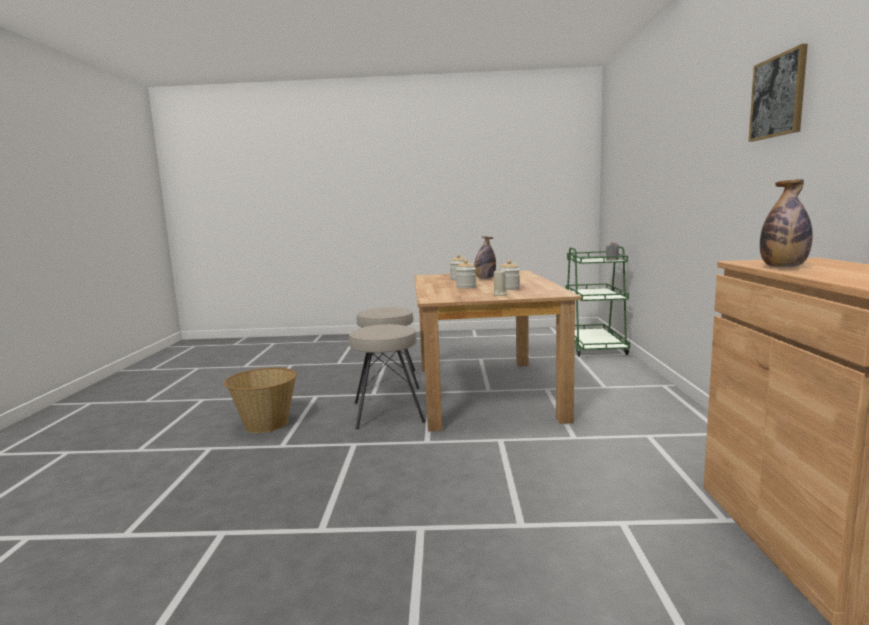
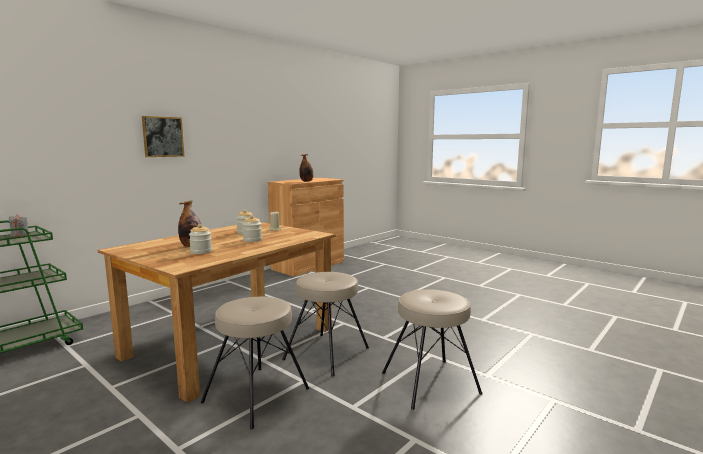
camera: 140 degrees left, 0 degrees up
basket [224,368,297,433] -> beige stool [382,289,482,410]
picture [748,44,808,142] -> picture moved to [142,116,184,157]

